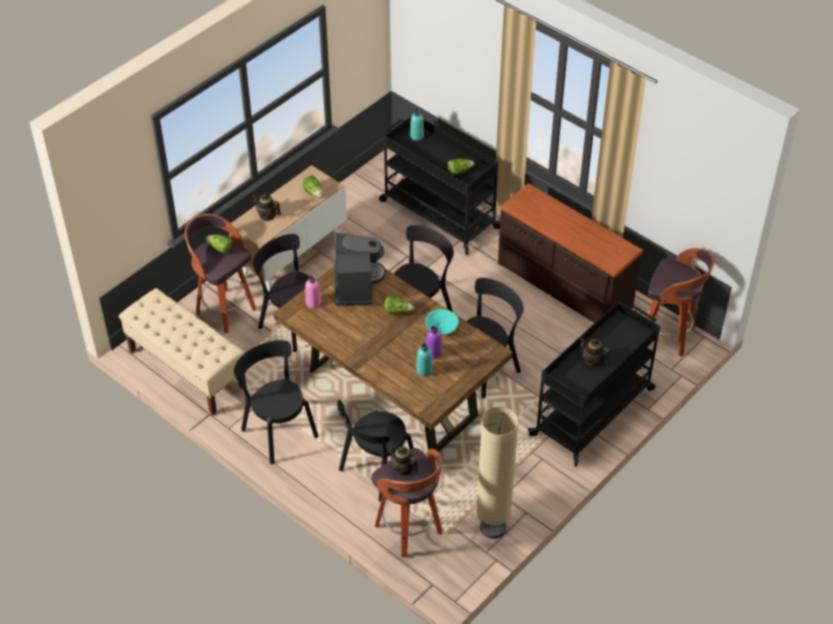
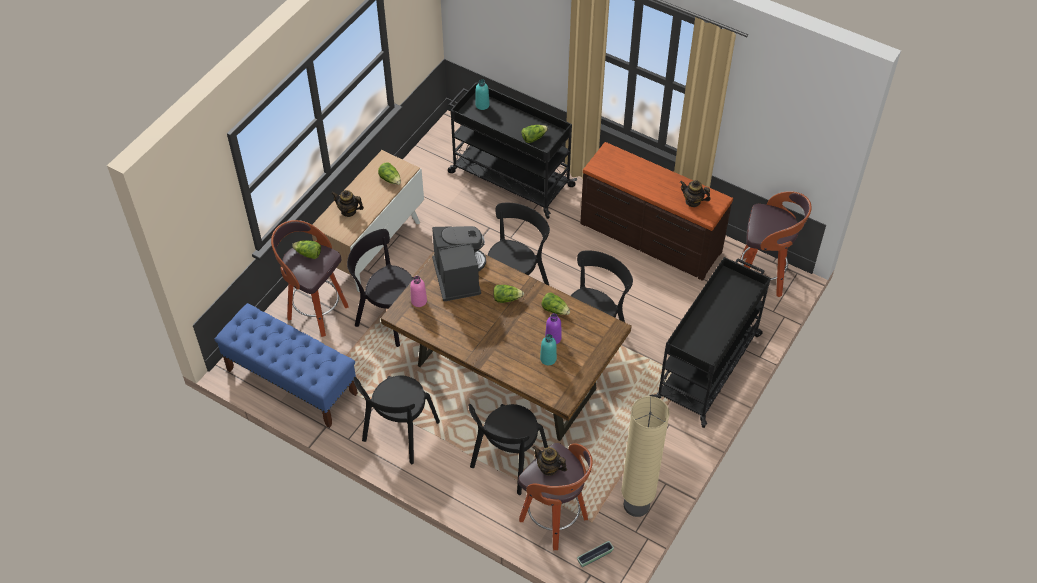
camera: 10 degrees left, 5 degrees up
beige bench [119,288,247,416] -> blue bench [215,303,358,428]
black chair [234,340,318,464] -> black chair turned 105 degrees counterclockwise [353,375,440,464]
turquoise bowl [425,309,459,334] -> lettuce [541,292,570,315]
teapot [580,337,610,367] -> teapot moved to [680,180,711,207]
none -> planter [577,541,614,567]

